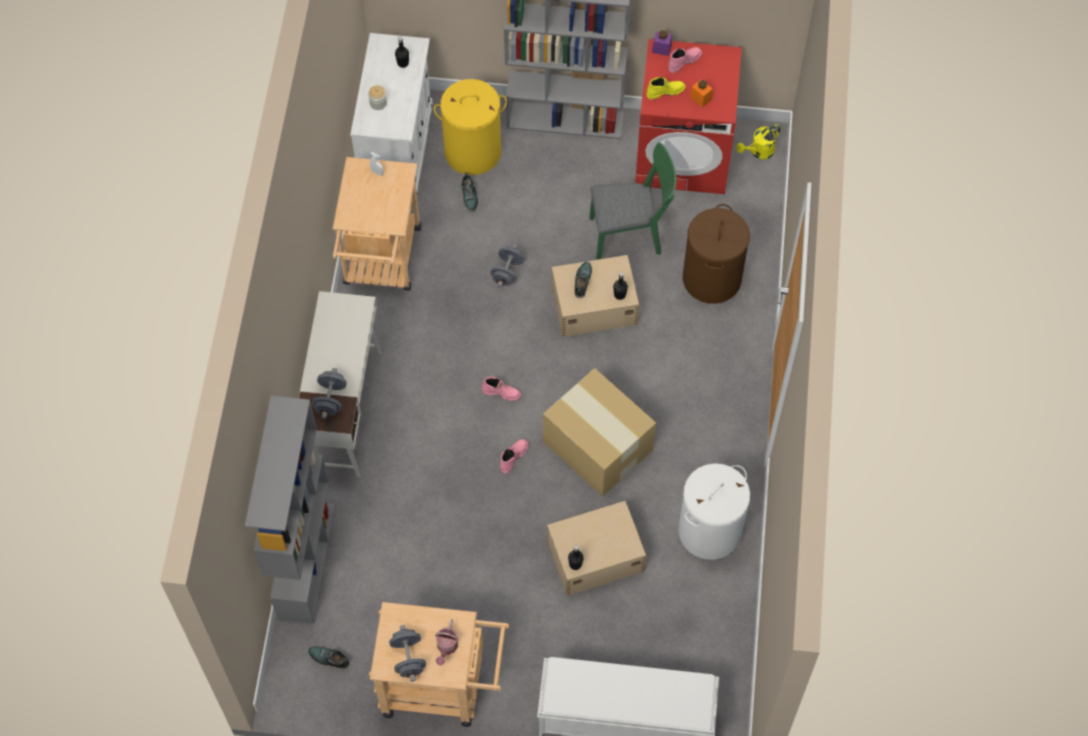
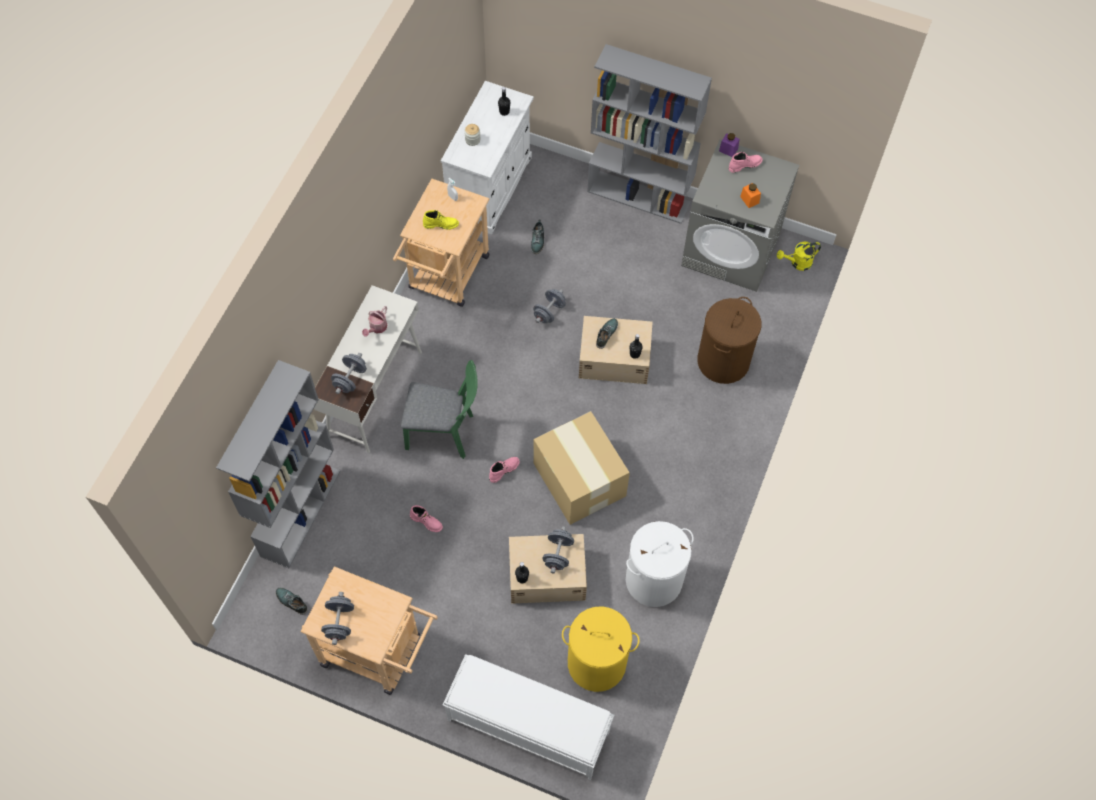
camera: 15 degrees right, 0 degrees up
yellow laundry basket [434,79,507,175] -> yellow laundry basket moved to [562,607,640,692]
watering can [435,619,459,666] -> watering can moved to [362,306,387,336]
pink boot [482,377,521,401] -> pink boot moved to [410,505,443,532]
green chair [589,142,676,260] -> green chair moved to [401,360,478,459]
red washing machine [635,39,742,194] -> grey washing machine [681,139,799,292]
yellow boot [646,77,685,99] -> yellow boot moved to [423,210,459,230]
none -> grey dumbbell [542,526,574,573]

